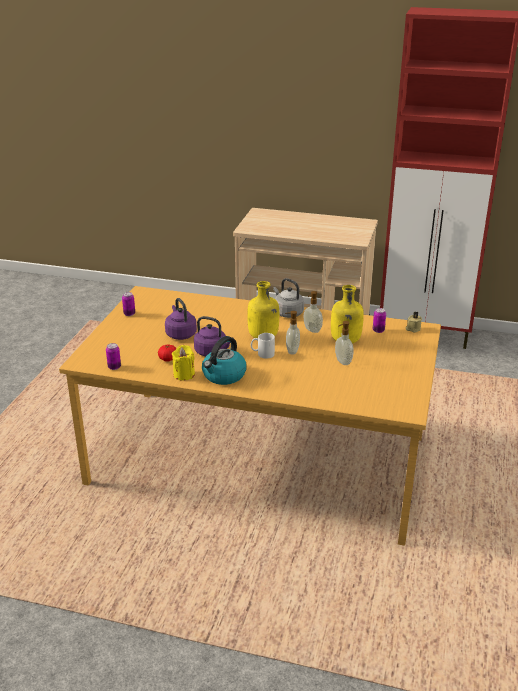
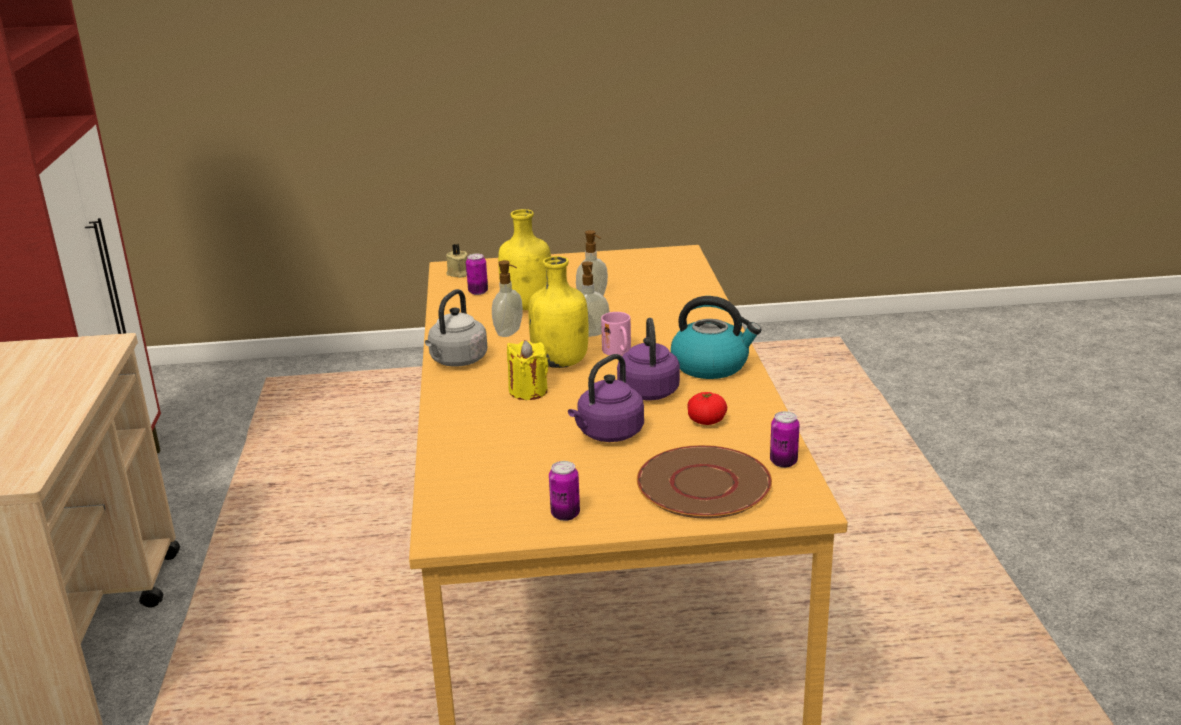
camera: 110 degrees left, 5 degrees down
yellow candle [172,345,195,381] -> yellow candle moved to [507,340,548,400]
white mug [251,333,275,359] -> pink mug [601,312,631,356]
none -> brown plate [637,445,772,519]

